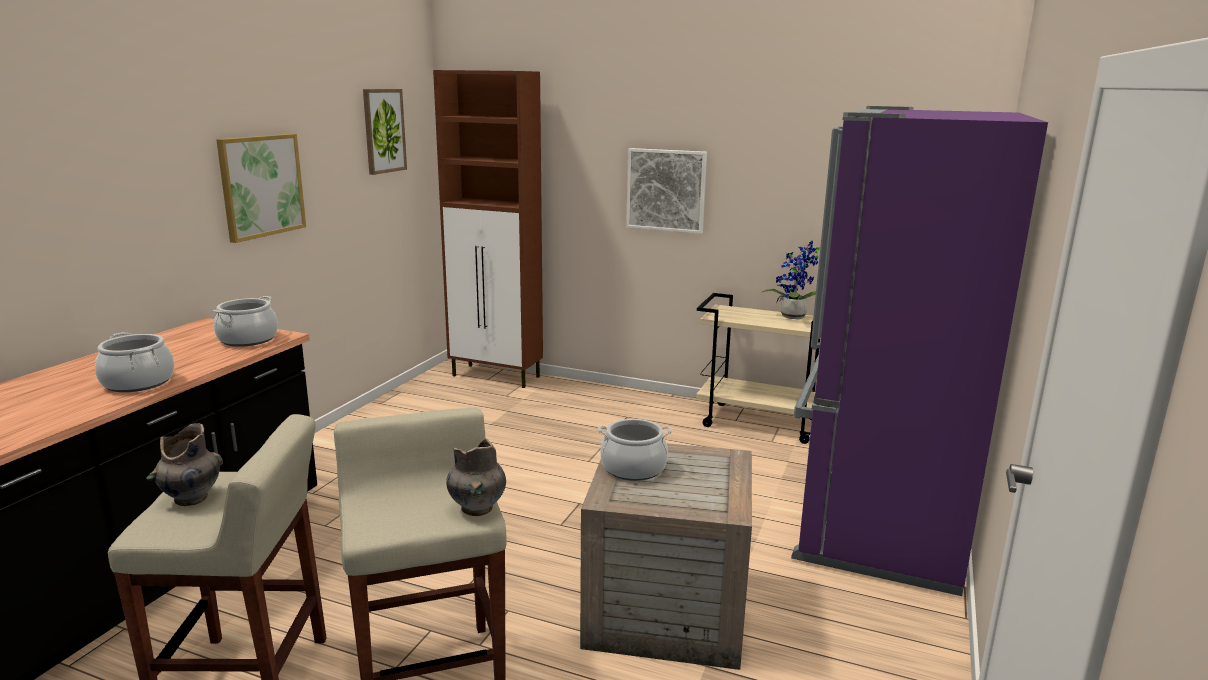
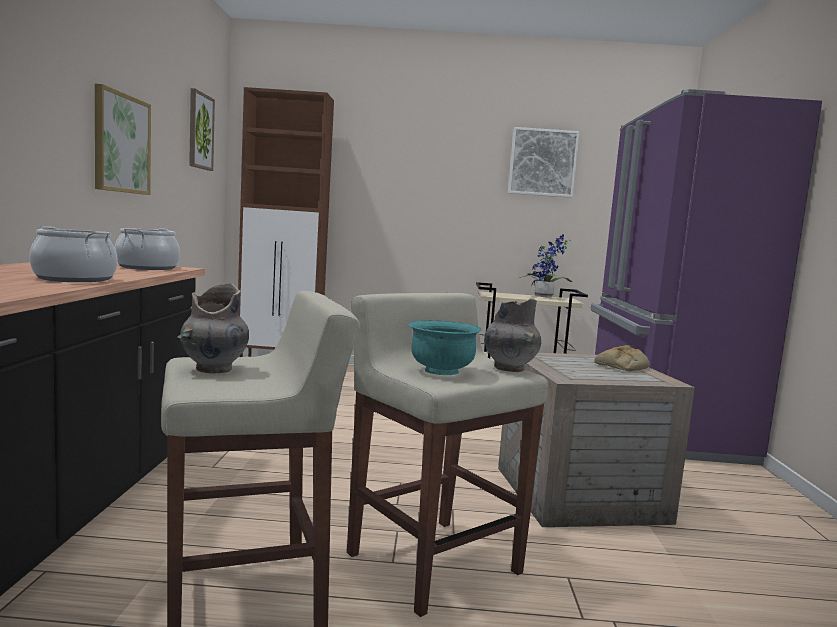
camera: 20 degrees left, 10 degrees down
cooking pot [597,419,672,481] -> none
picture [626,148,707,234] -> picture moved to [508,127,580,198]
none -> turquoise bowl [408,321,482,375]
none -> bread [594,345,649,371]

